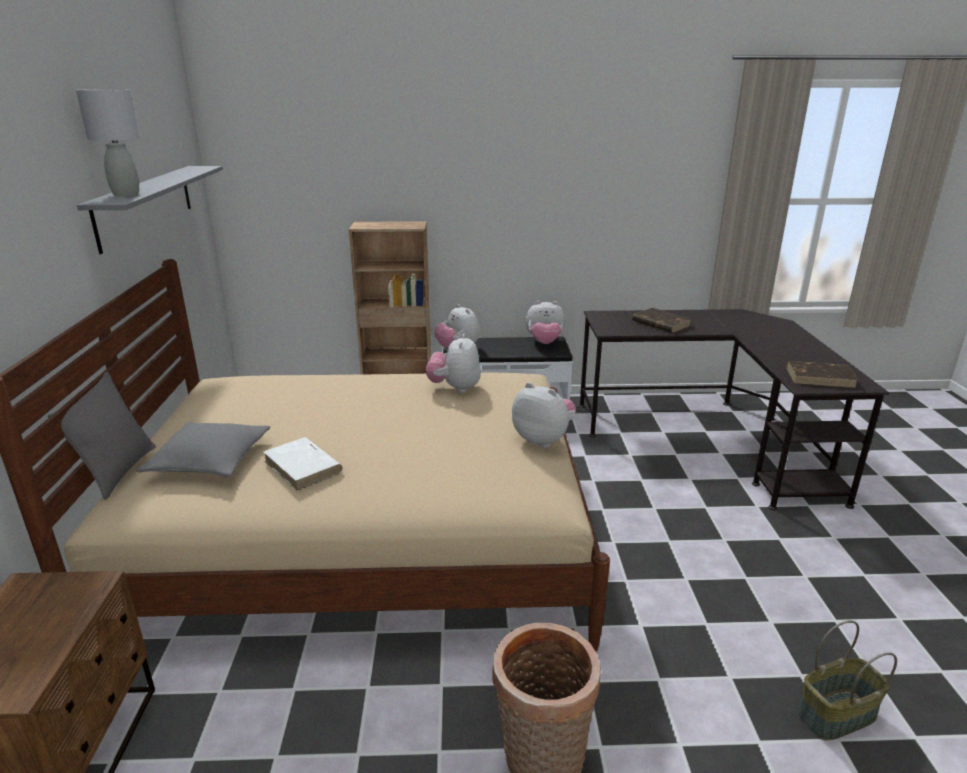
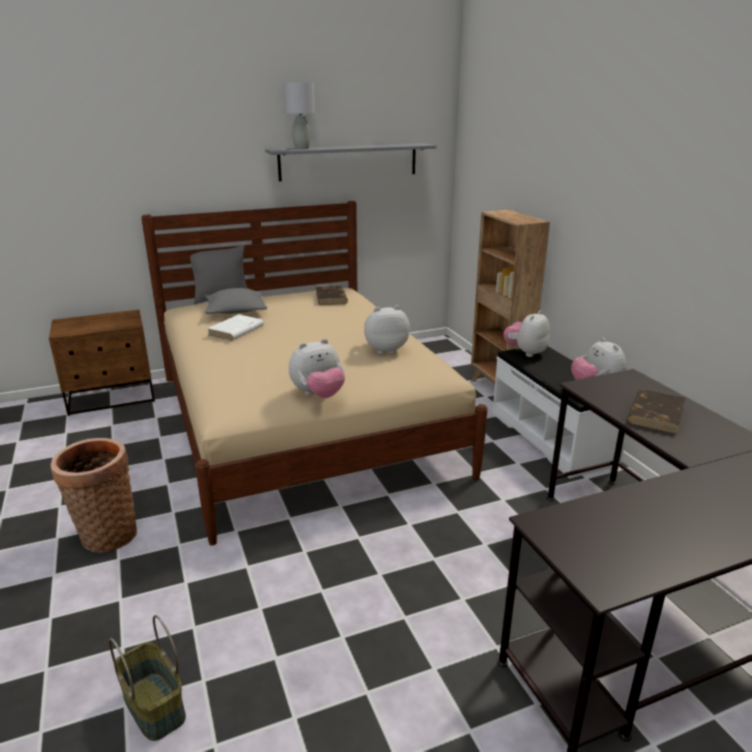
camera: 70 degrees right, 0 degrees up
plush toy [512,382,576,448] -> plush toy turned 45 degrees clockwise [289,339,345,398]
brown book [786,361,859,388] -> brown book moved to [316,286,348,305]

